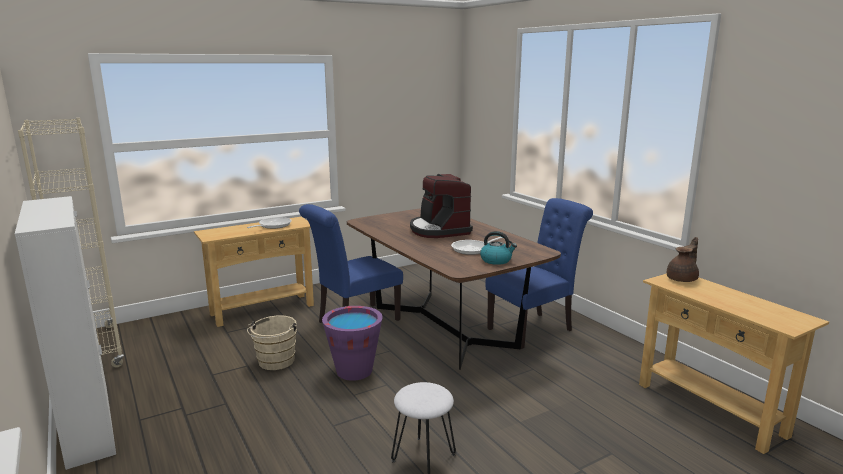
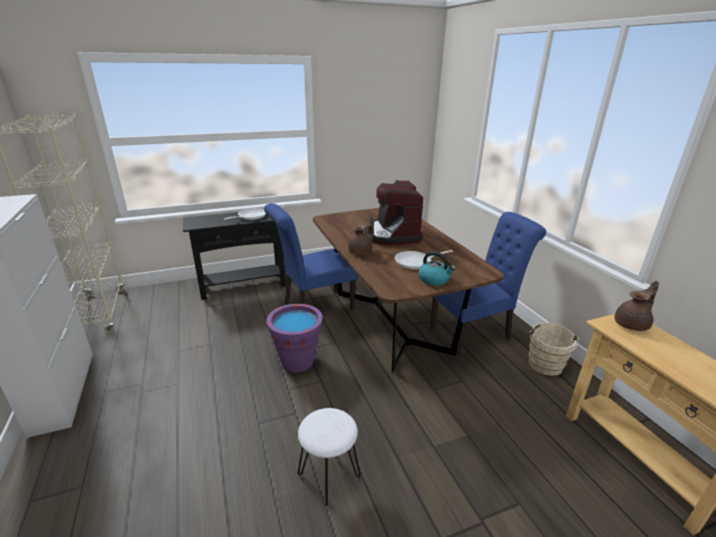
camera: 10 degrees right, 10 degrees up
beige console table [194,217,314,327] -> black console table [183,212,286,300]
beige bucket [247,315,297,370] -> beige bucket moved to [529,323,579,376]
none -> brown teapot [348,217,374,255]

